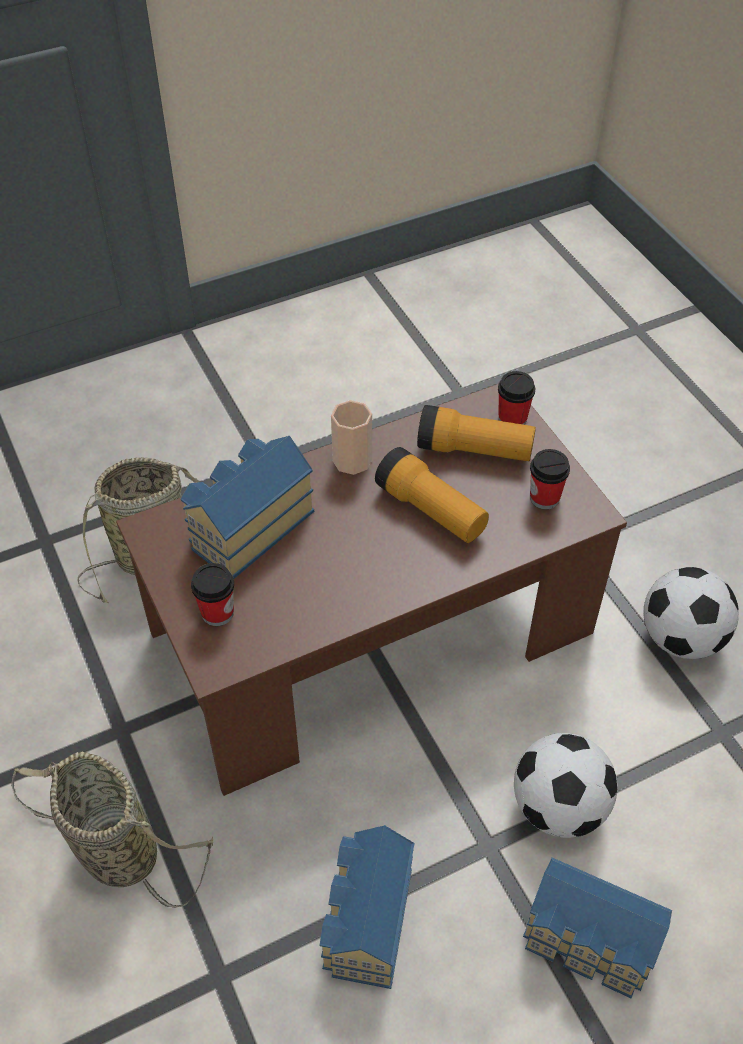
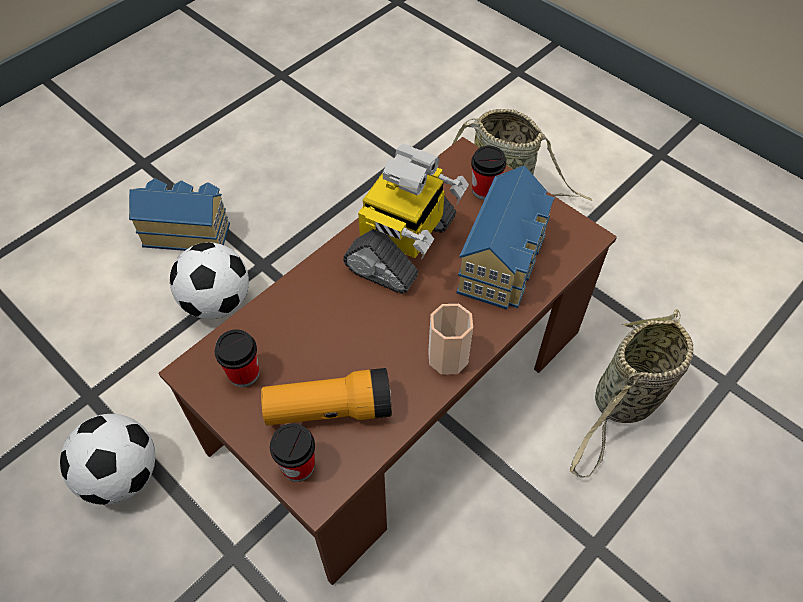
camera: 160 degrees right, 5 degrees up
toy house [319,825,415,989] -> none
flashlight [375,447,489,543] -> none
none -> toy robot [343,144,469,294]

